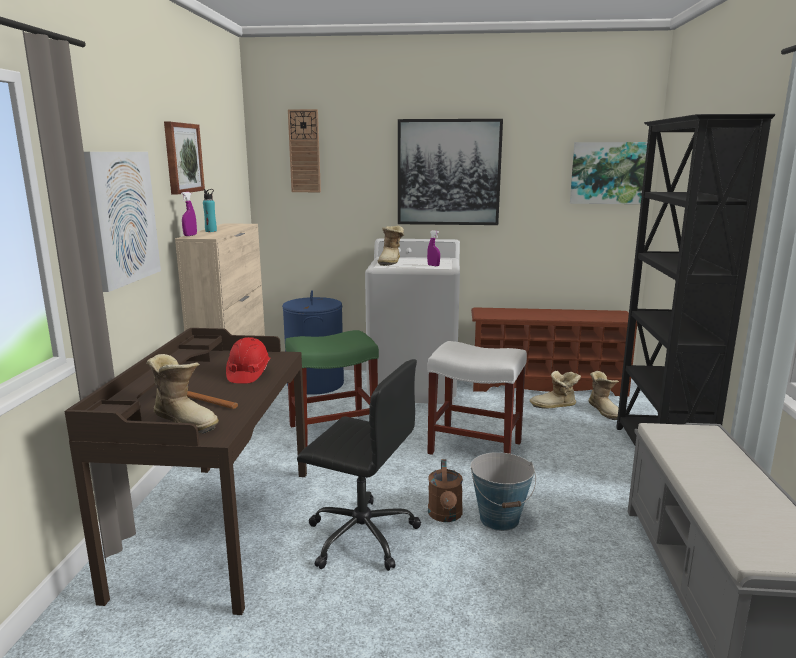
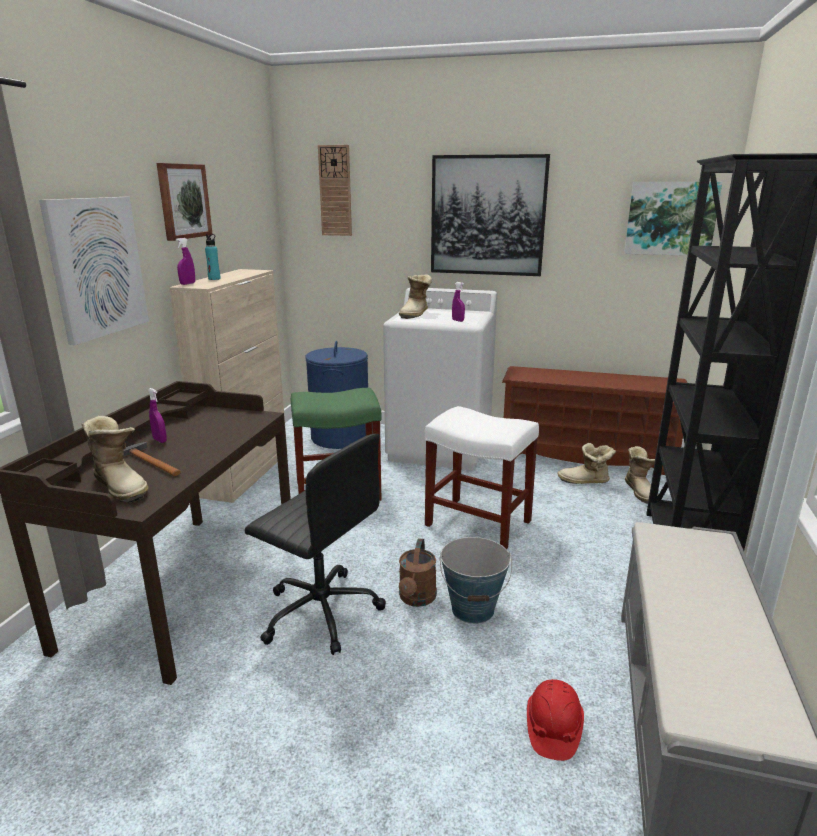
camera: 10 degrees right, 5 degrees up
red hard hat [226,337,271,384] -> red hard hat moved to [527,679,584,761]
none -> purple spray bottle [148,388,167,443]

